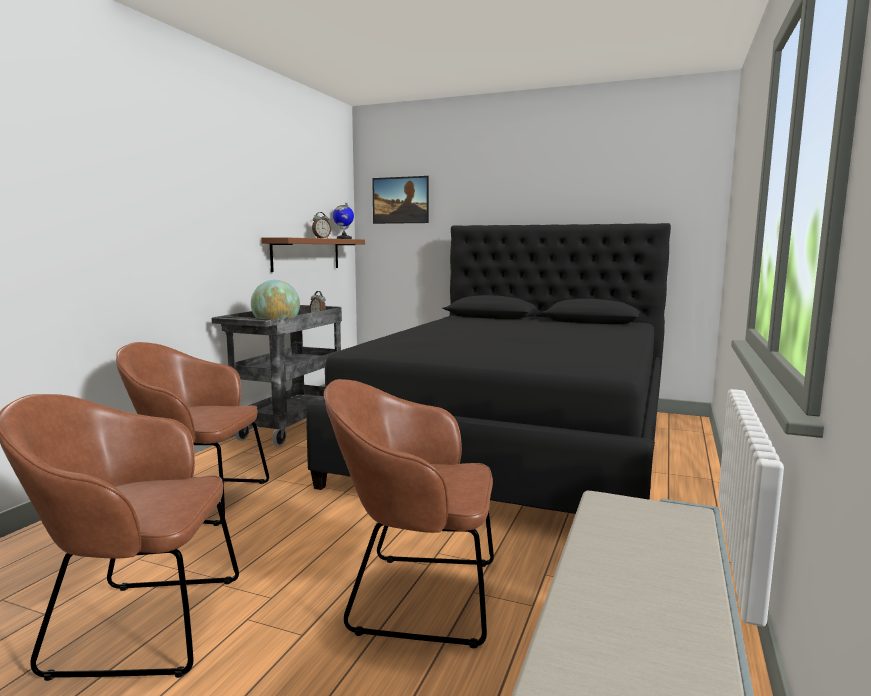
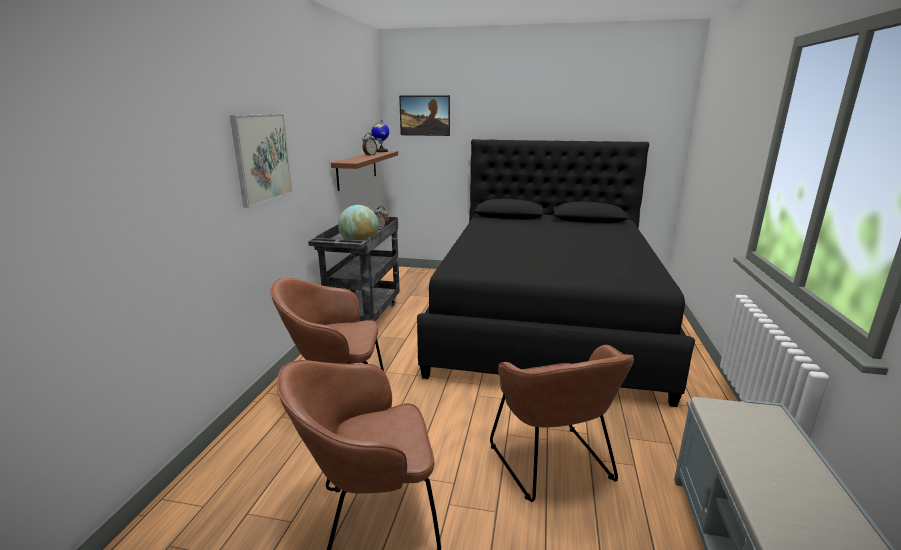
camera: 10 degrees left, 10 degrees up
brown armchair [324,379,494,648] -> brown armchair turned 105 degrees counterclockwise [490,345,634,502]
none -> picture [230,114,293,208]

